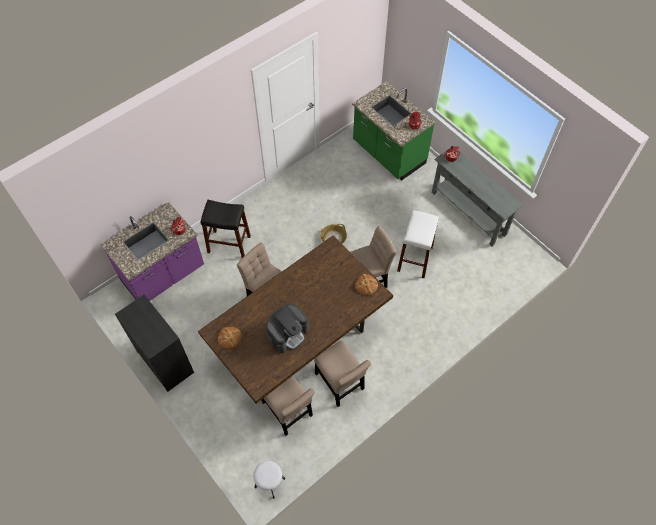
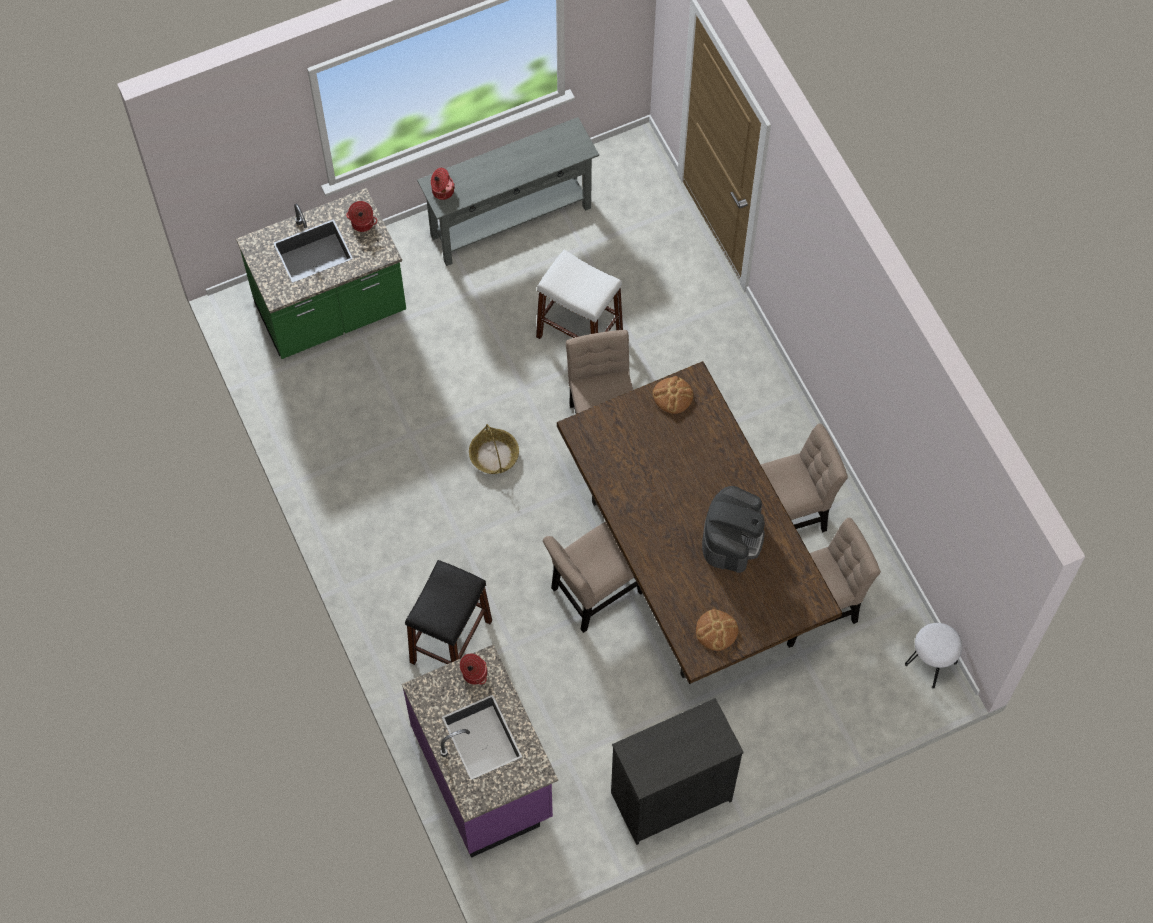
camera: 75 degrees left, 5 degrees up
coffee machine [266,304,309,353] -> coffee machine turned 45 degrees clockwise [702,486,765,573]

